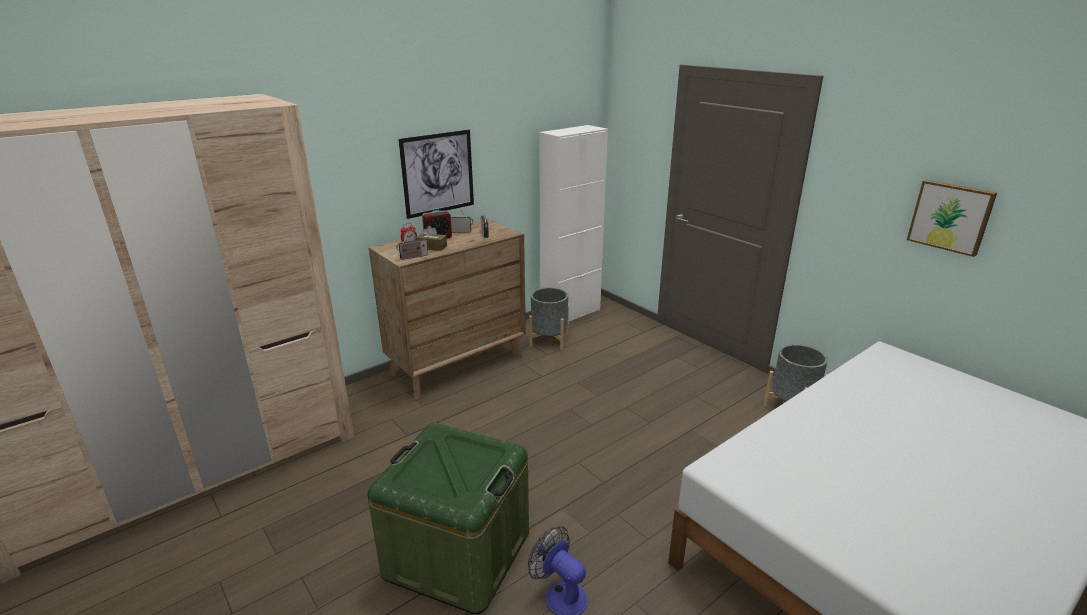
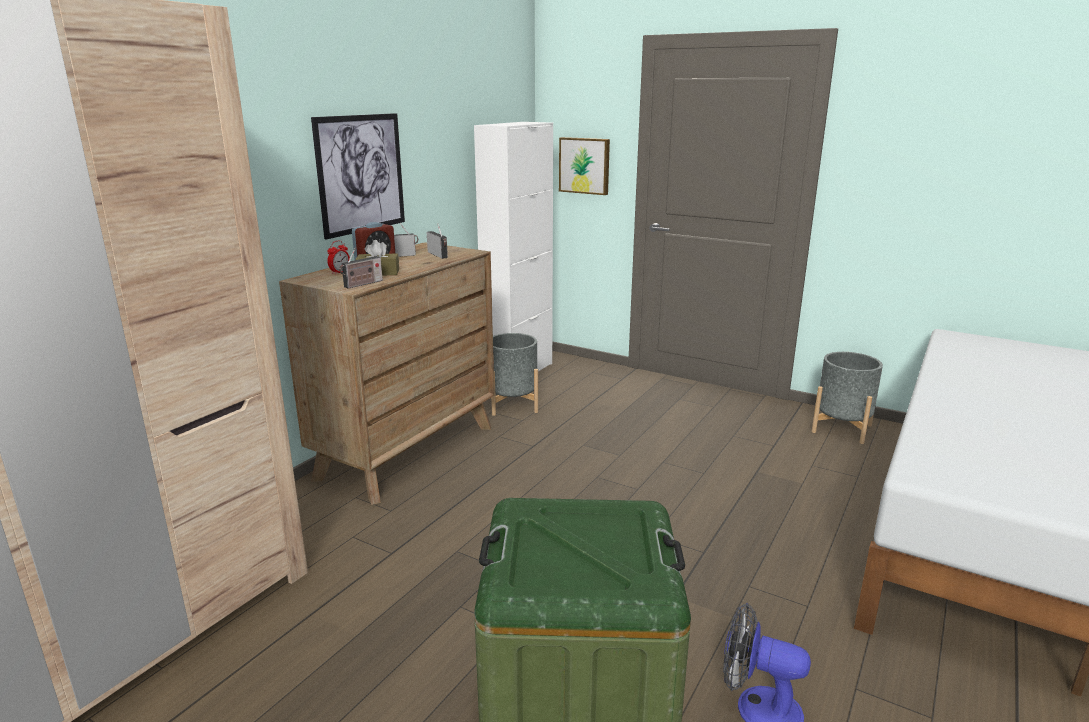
camera: 20 degrees left, 5 degrees down
picture [907,180,997,257] -> picture moved to [559,137,610,195]

